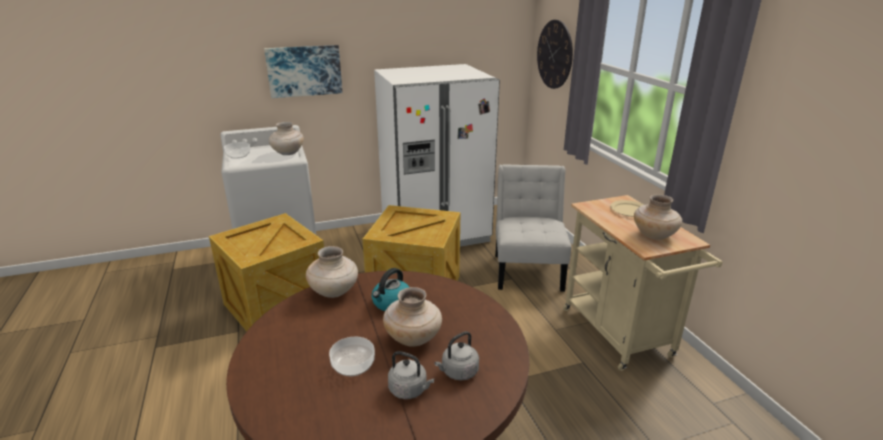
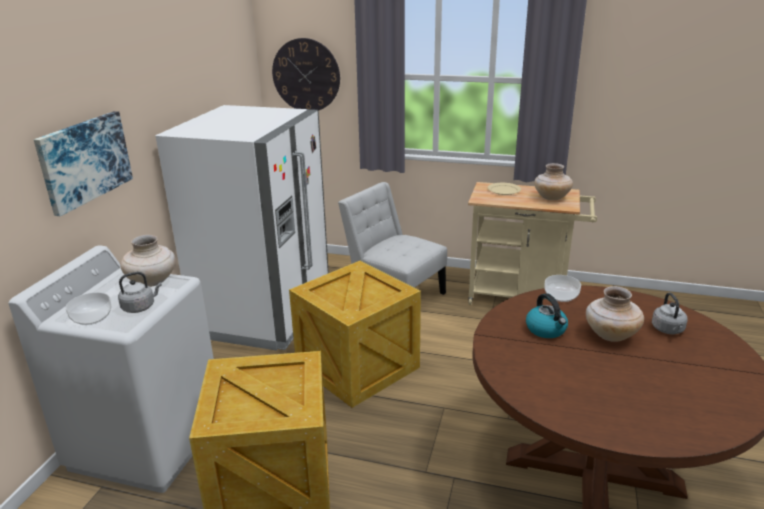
camera: 55 degrees left, 0 degrees up
beige vase [306,246,358,298] -> none
bowl [329,337,375,376] -> bowl moved to [544,275,581,302]
grey kettle [388,351,434,399] -> grey kettle moved to [118,272,162,313]

